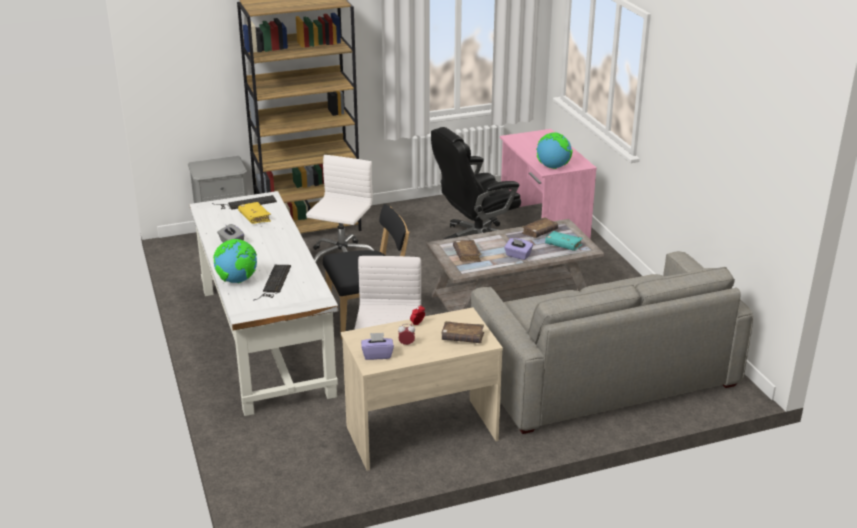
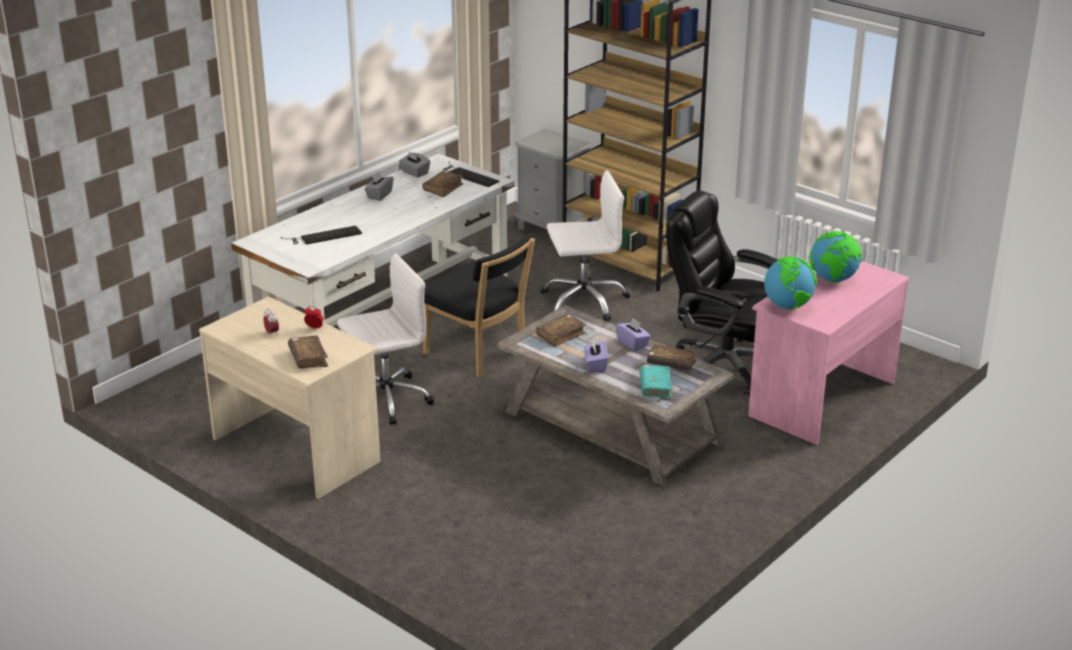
camera: 60 degrees right, 0 degrees up
globe [213,239,257,283] -> globe moved to [810,231,862,283]
yellow book [238,202,271,224] -> brown book [422,170,464,197]
purple tissue box [361,333,394,360] -> purple tissue box moved to [615,317,651,351]
grey sofa [471,251,753,434] -> none
none -> grey tissue box [399,151,430,178]

